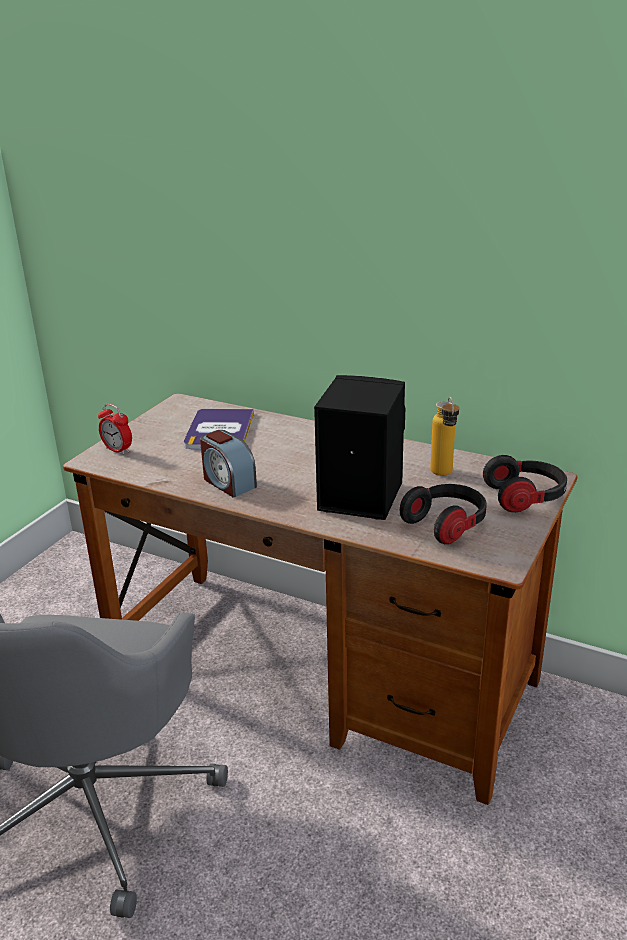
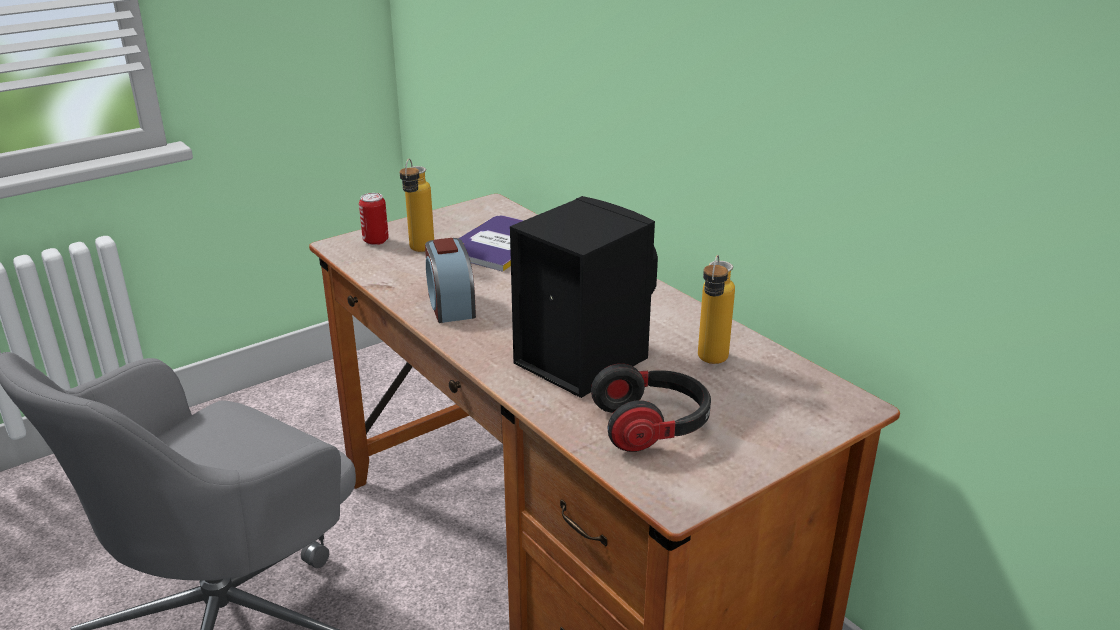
camera: 25 degrees right, 0 degrees up
alarm clock [98,404,132,455] -> can [359,193,389,245]
headphones [483,455,567,512] -> none
none -> bottle [400,159,434,252]

